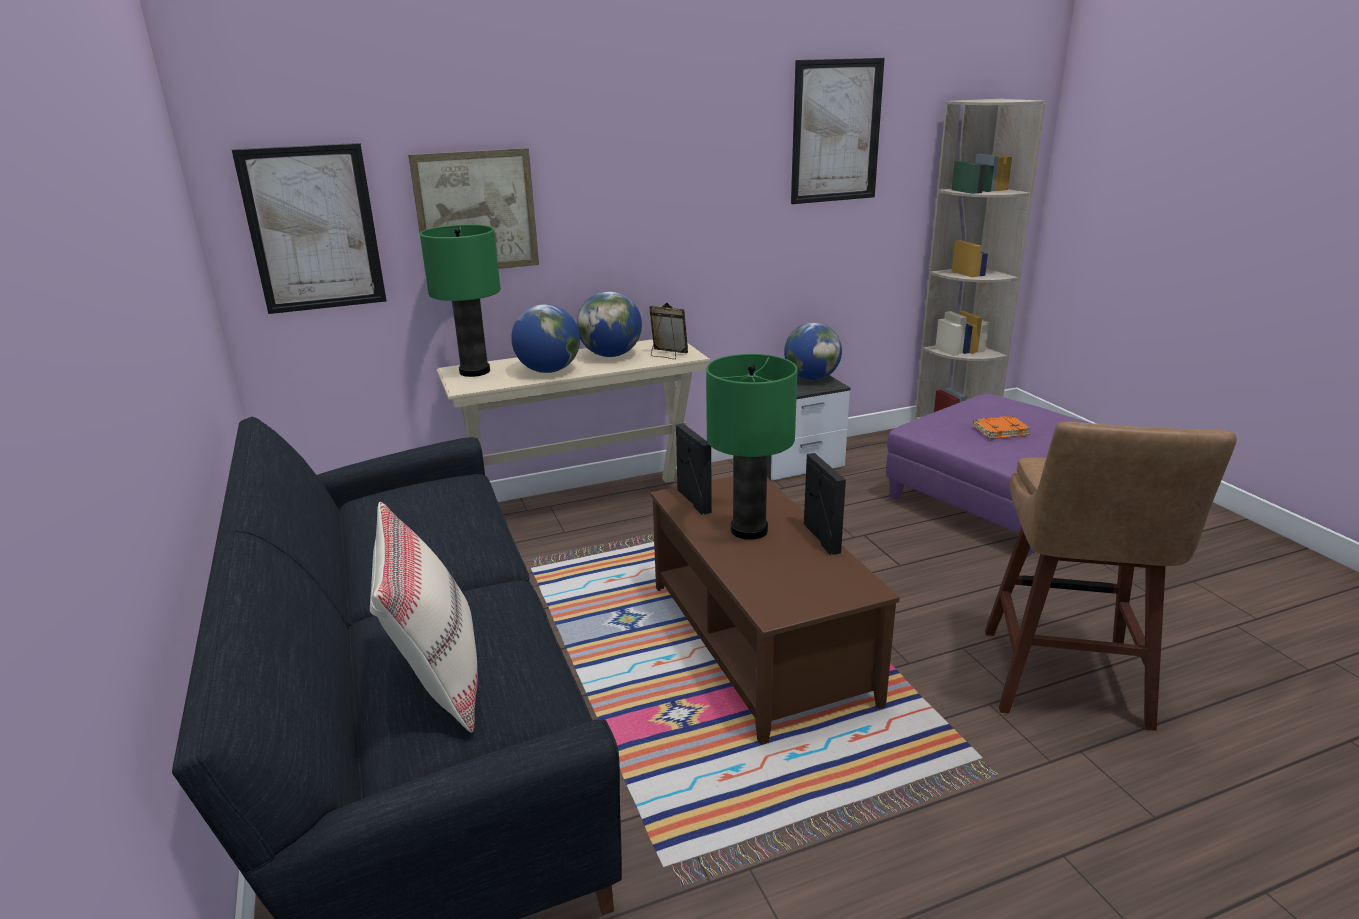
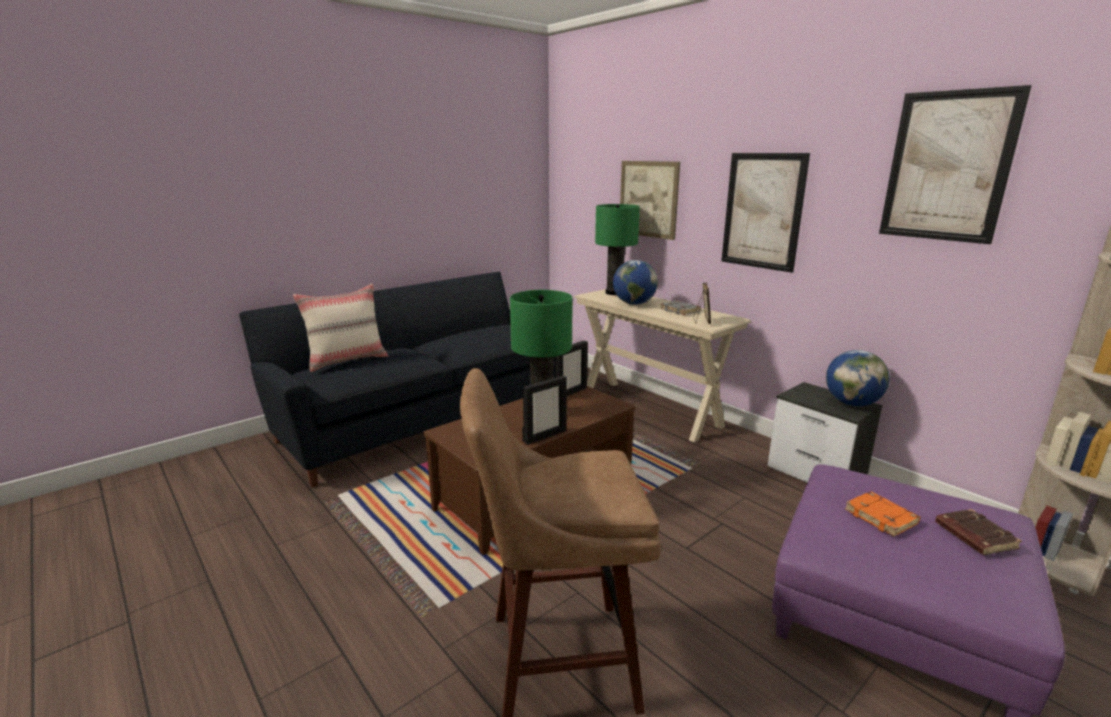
camera: 70 degrees right, 5 degrees down
picture [232,143,386,314] -> picture moved to [722,153,810,273]
globe [577,292,642,357] -> grey book [661,300,701,315]
none -> brown book [935,509,1022,555]

